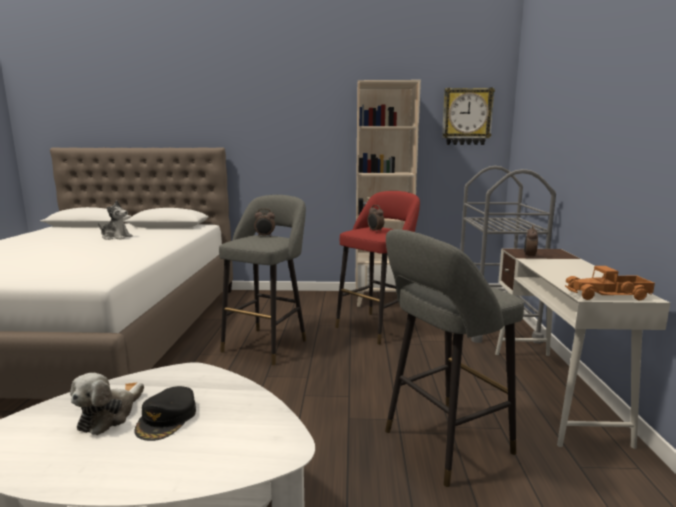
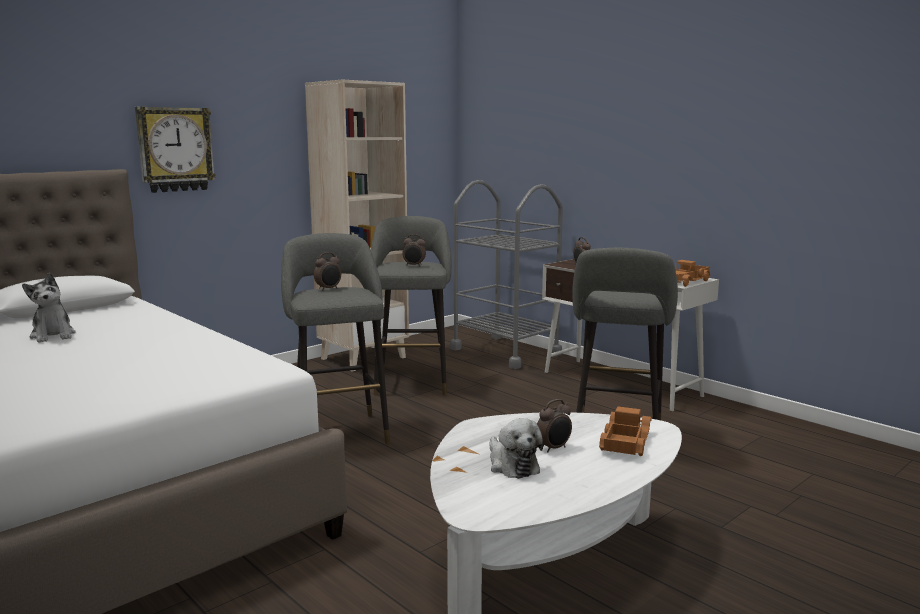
camera: 45 degrees left, 0 degrees up
plush toy [98,200,133,240] -> plush toy turned 90 degrees clockwise [22,273,76,343]
black cap [134,386,196,441] -> alarm clock [537,399,572,452]
red stool [335,191,420,344] -> grey stool [371,216,452,396]
wall clock [442,87,495,145] -> wall clock moved to [135,107,216,193]
none -> toy truck [599,406,652,456]

